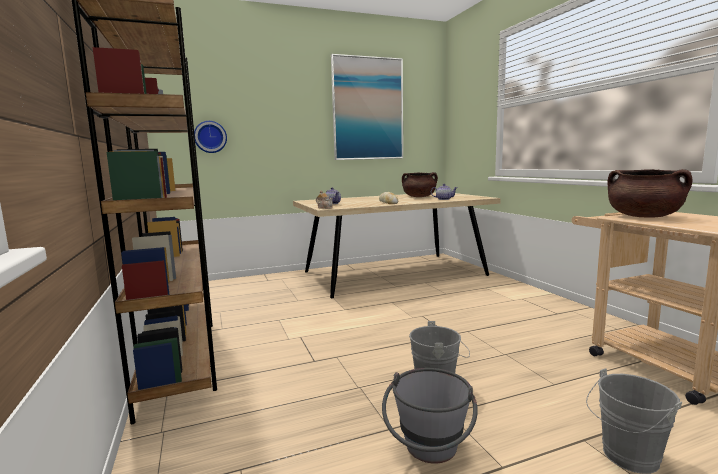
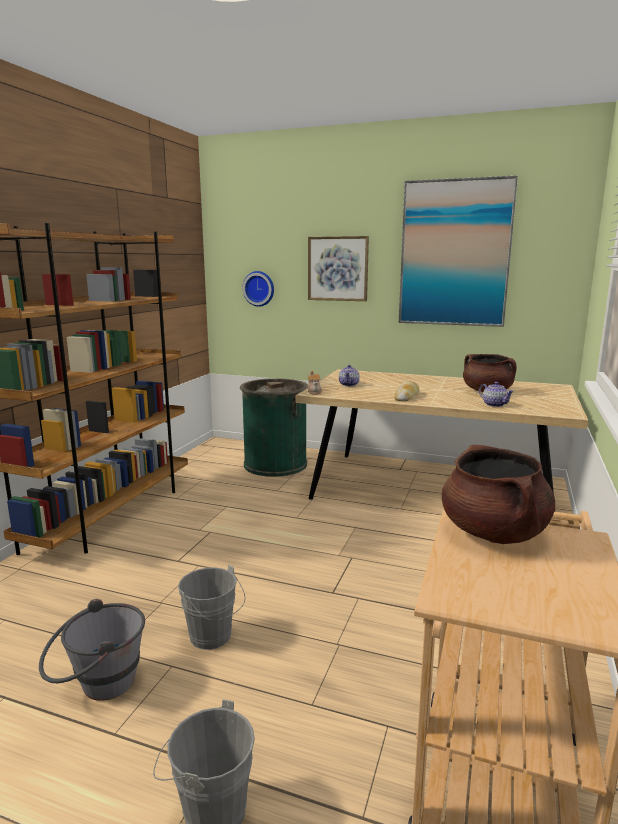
camera: 40 degrees right, 5 degrees up
none -> green trash can [240,378,308,477]
none -> picture [308,236,369,301]

